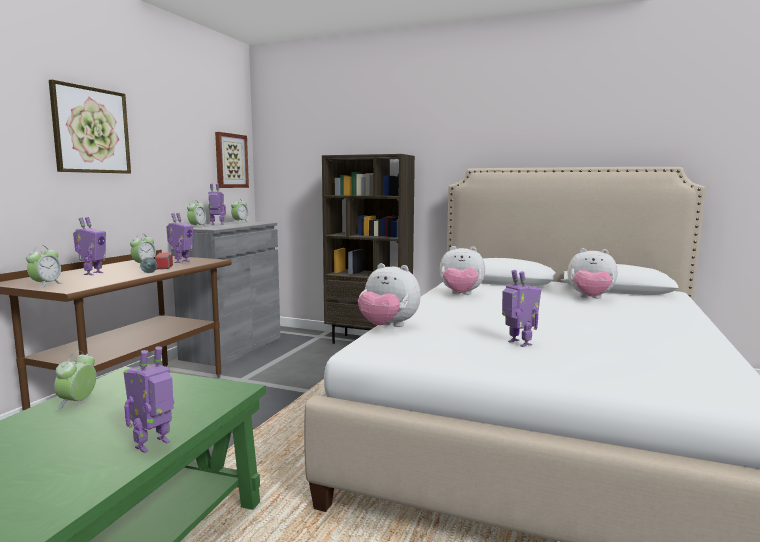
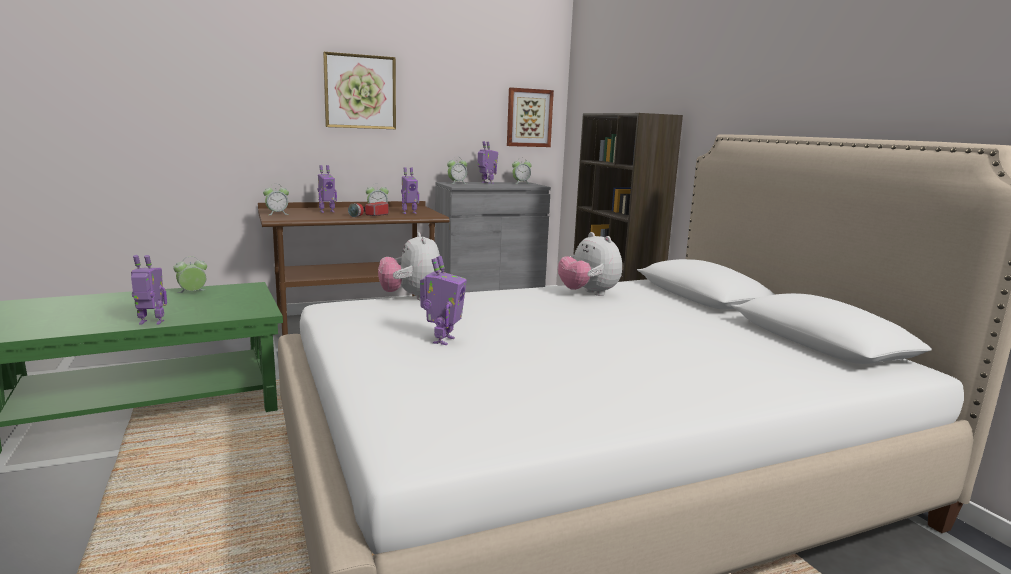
camera: 45 degrees right, 5 degrees up
plush toy [568,248,618,299] -> none

